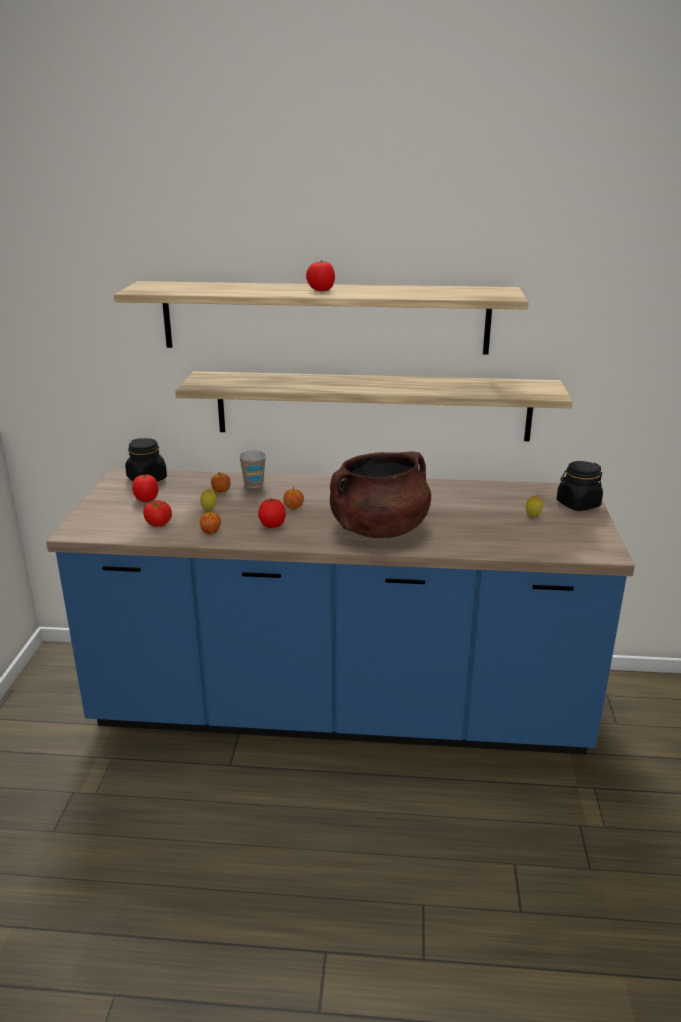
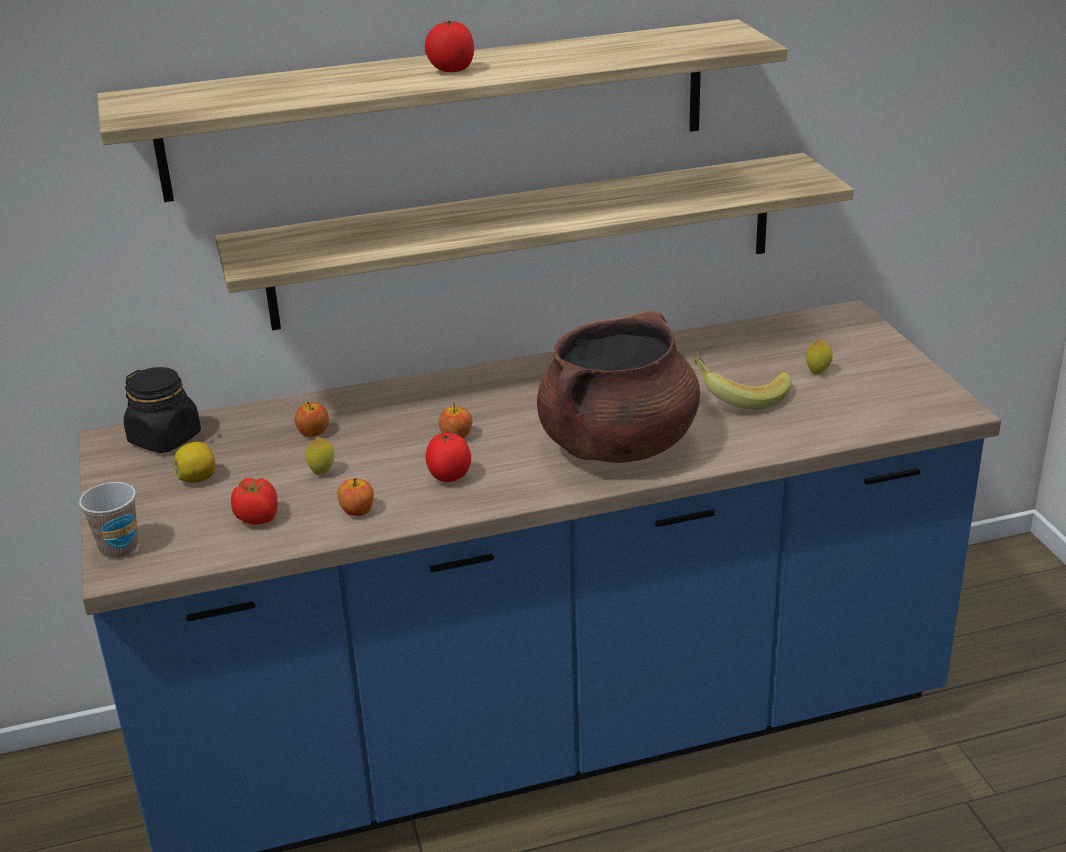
camera: 20 degrees left, 5 degrees up
tomato [132,475,158,502] -> lemon [174,442,216,483]
cup [239,450,266,488] -> cup moved to [79,482,138,559]
black jar [557,461,603,511] -> none
none -> banana [691,349,792,409]

